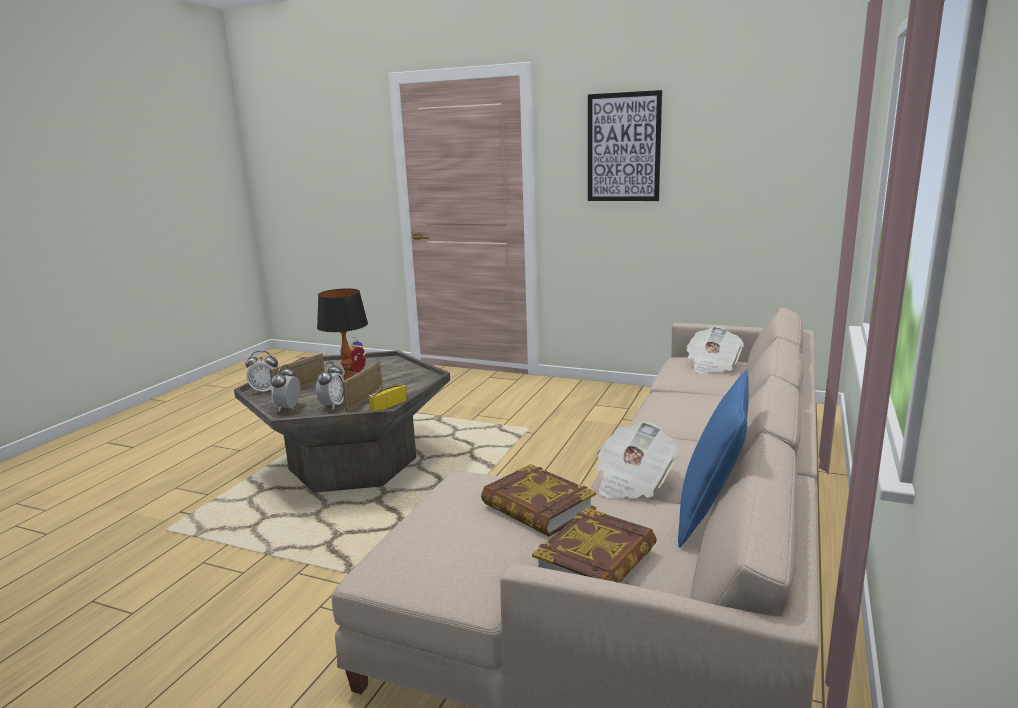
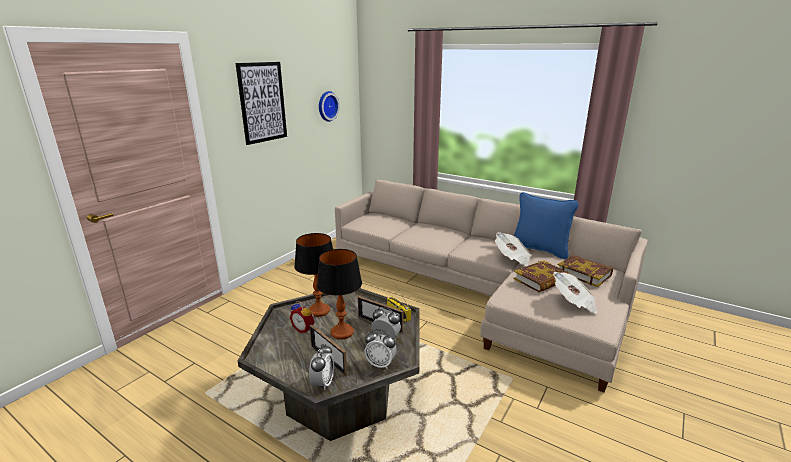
camera: 80 degrees left, 5 degrees up
newspaper [686,327,744,374] -> newspaper moved to [553,272,597,314]
none -> table lamp [294,233,333,317]
none -> wall clock [319,91,340,122]

